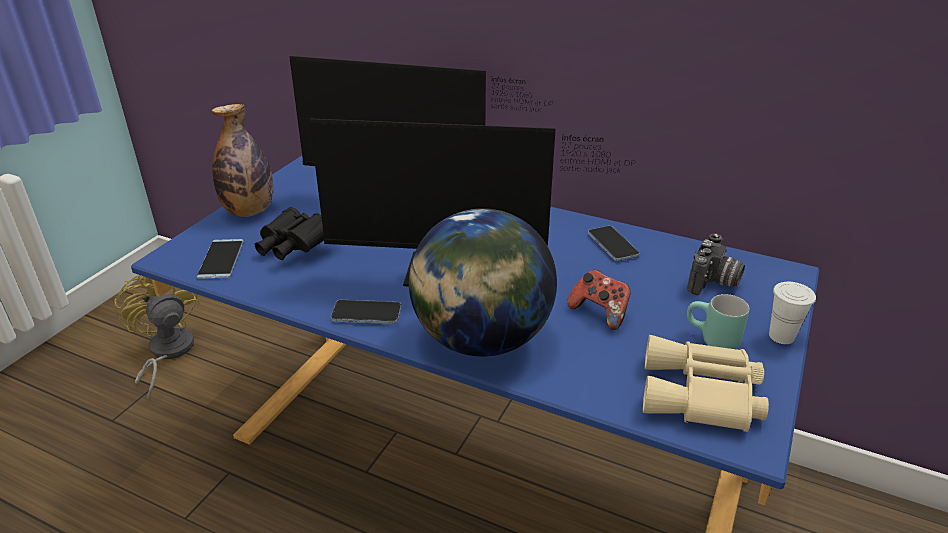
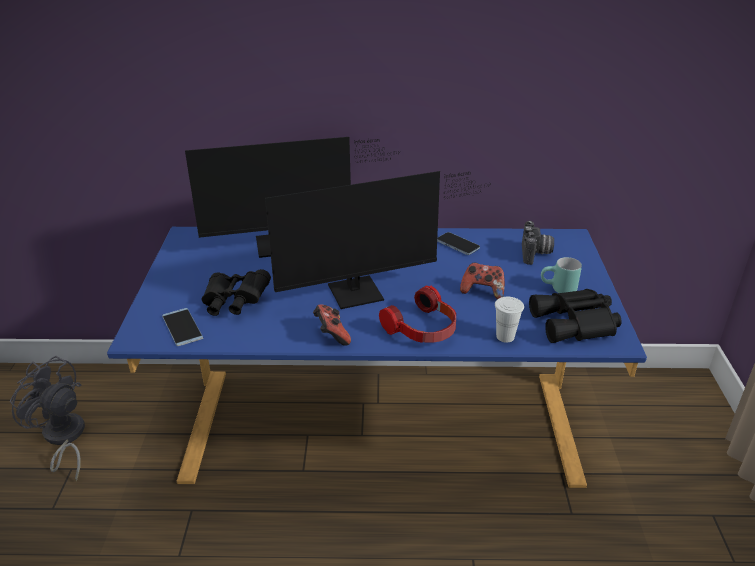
camera: 25 degrees left, 0 degrees up
yellow fan [114,275,200,401] -> grey fan [10,356,85,482]
bottle [212,104,273,217] -> none
phone [331,300,401,324] -> game controller [313,304,351,346]
globe [409,208,557,357] -> headphones [379,286,456,343]
beige binoculars [643,335,769,432] -> black binoculars [529,289,622,343]
white cup [769,282,816,344] -> white cup moved to [495,297,524,343]

